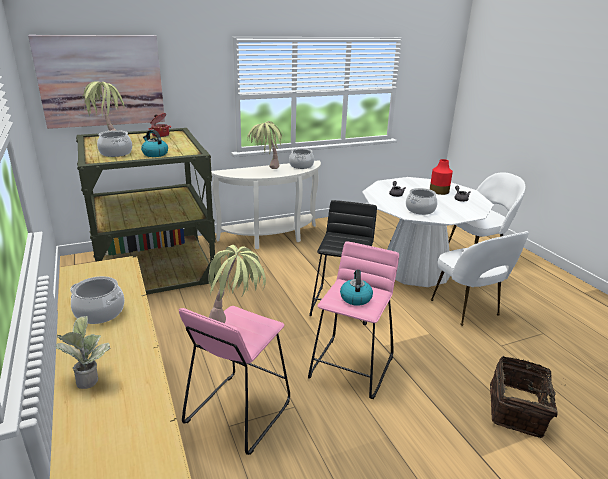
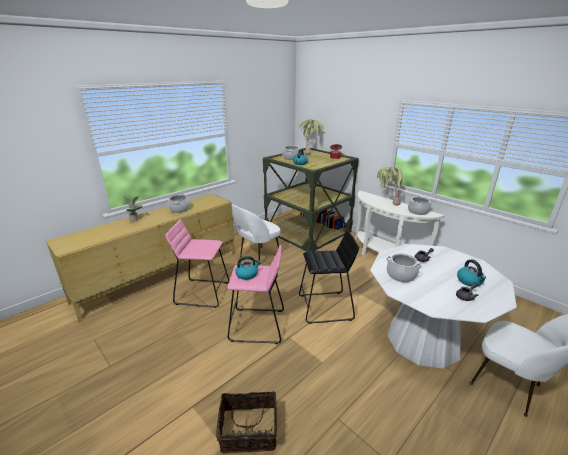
camera: 70 degrees right, 0 degrees up
picture [28,35,165,129] -> none
potted plant [208,245,266,323] -> none
red vase [430,159,453,195] -> kettle [457,260,486,286]
white chair [431,231,529,326] -> white chair moved to [232,204,281,265]

